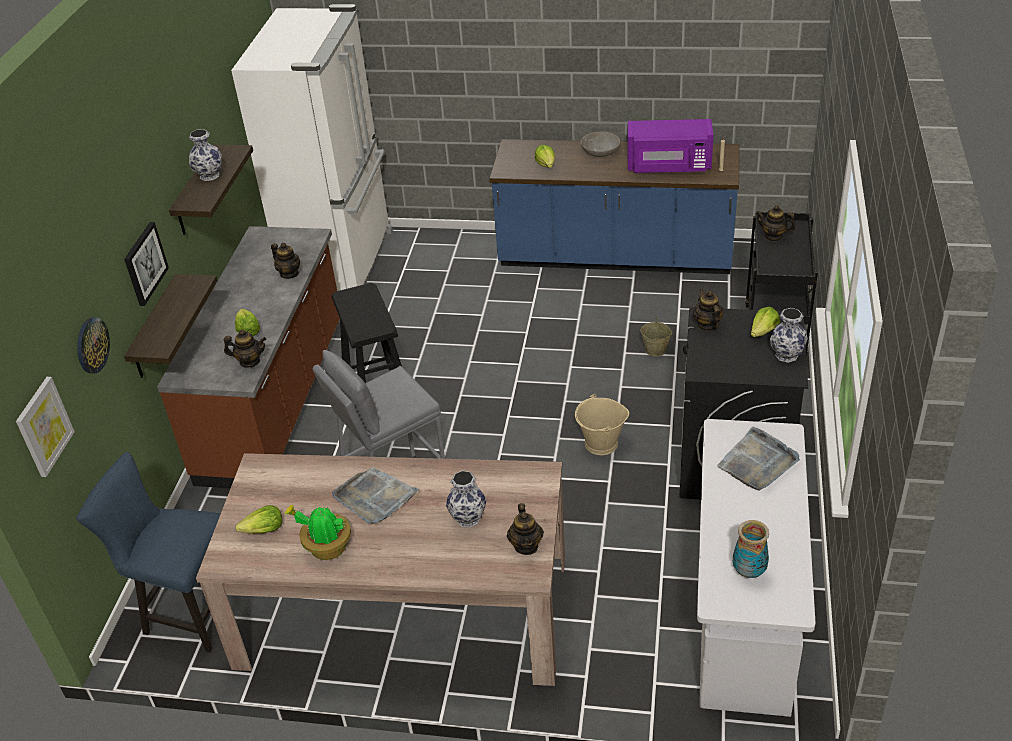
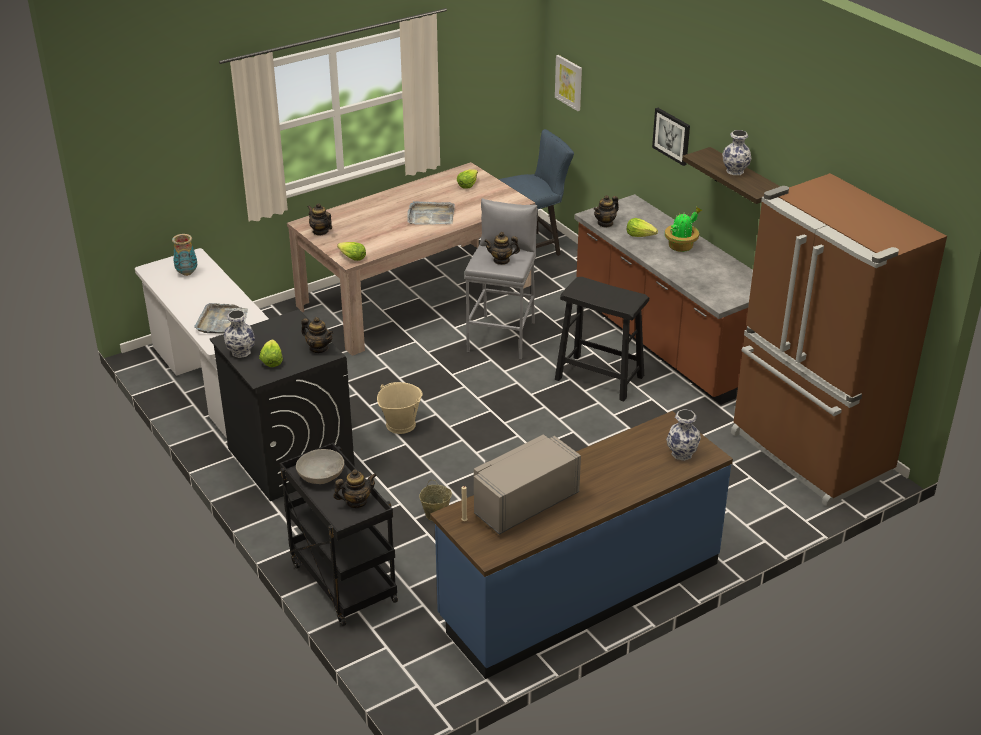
camera: 135 degrees right, 5 degrees down
wall clock [77,317,110,374] -> none
shelf [124,274,218,378] -> none
white fridge [231,4,393,291] -> brown fridge [731,173,947,507]
teapot [271,243,300,279] -> teapot moved to [484,232,520,265]
potted plant [285,505,351,560] -> potted plant moved to [665,207,702,252]
vase [446,471,486,528] -> vase moved to [666,409,701,461]
lettuce [535,145,555,168] -> lettuce moved to [337,242,366,261]
grey bowl [581,131,620,157] -> grey bowl moved to [296,449,344,484]
purple microwave [627,119,714,173] -> grey microwave [474,434,581,535]

